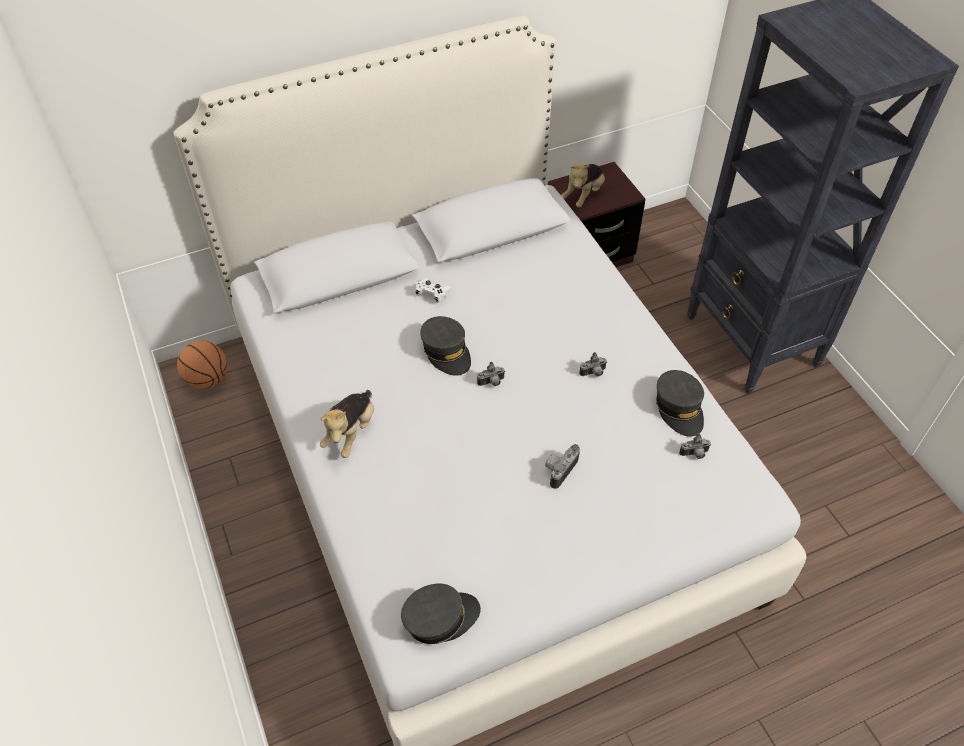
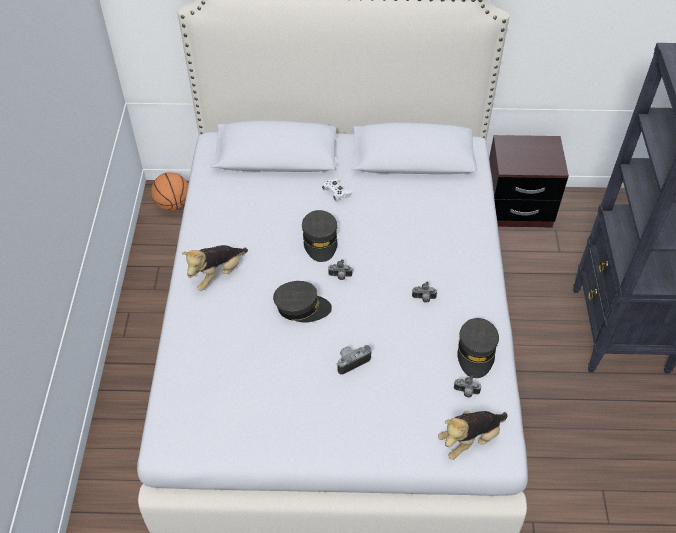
camera: 25 degrees right, 0 degrees up
grey cap [401,583,481,644] -> grey cap moved to [273,281,332,323]
plush toy [561,164,605,207] -> plush toy moved to [438,410,508,460]

